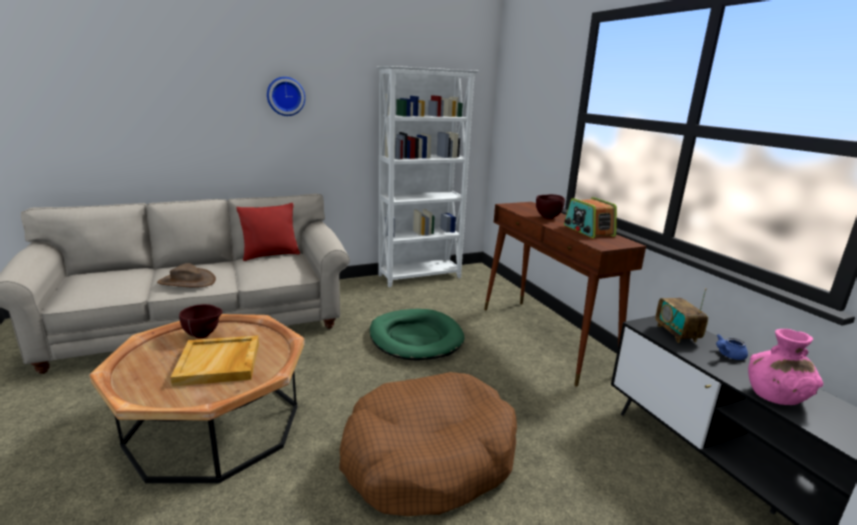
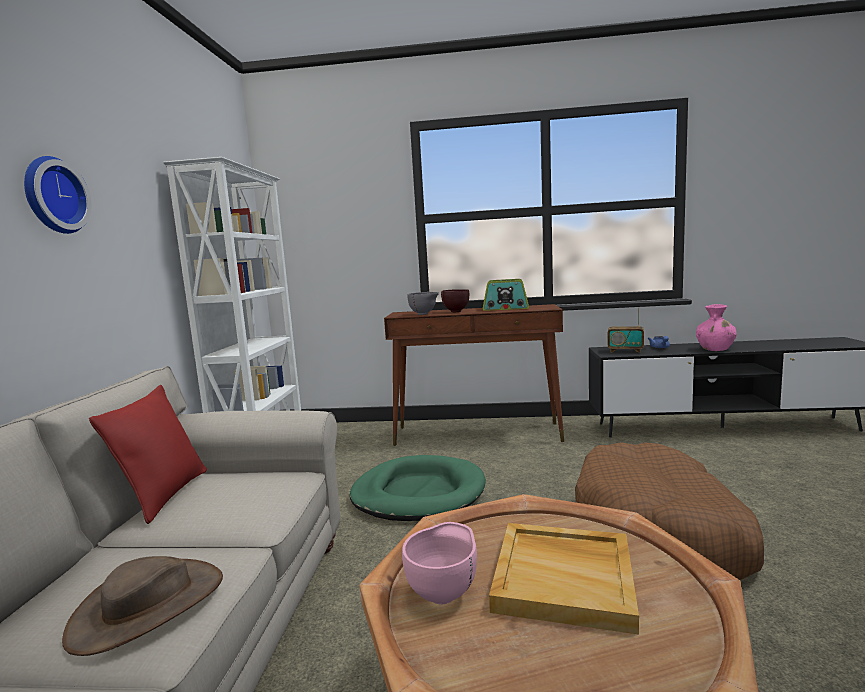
camera: 60 degrees left, 10 degrees down
brown bowl [179,304,223,338] -> pink bowl [402,522,477,604]
none -> grey bowl [407,292,439,315]

